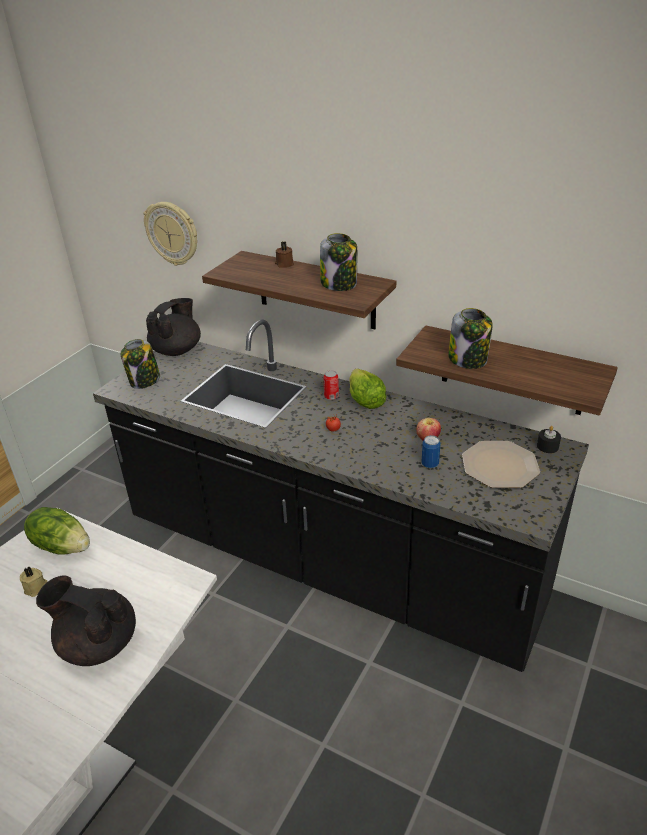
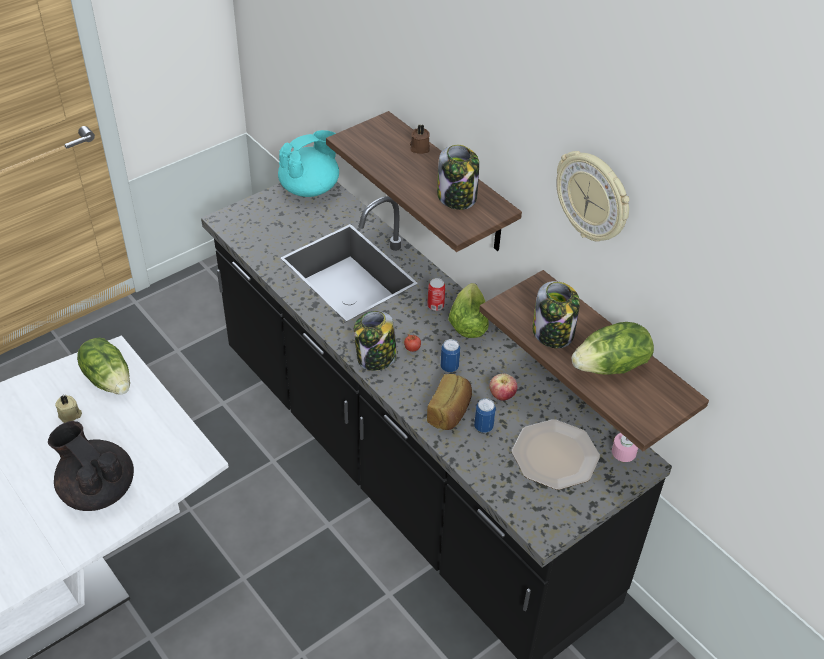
camera: 20 degrees right, 10 degrees up
jar [120,339,160,389] -> jar moved to [354,311,397,371]
wall clock [143,202,197,266] -> wall clock moved to [556,151,629,242]
black teapot [146,298,201,356] -> turquoise teapot [278,130,339,197]
black candle [537,426,561,453] -> pink candle [612,433,638,462]
none -> bread [427,374,472,430]
none -> can [440,339,460,372]
none -> lettuce [572,322,654,375]

